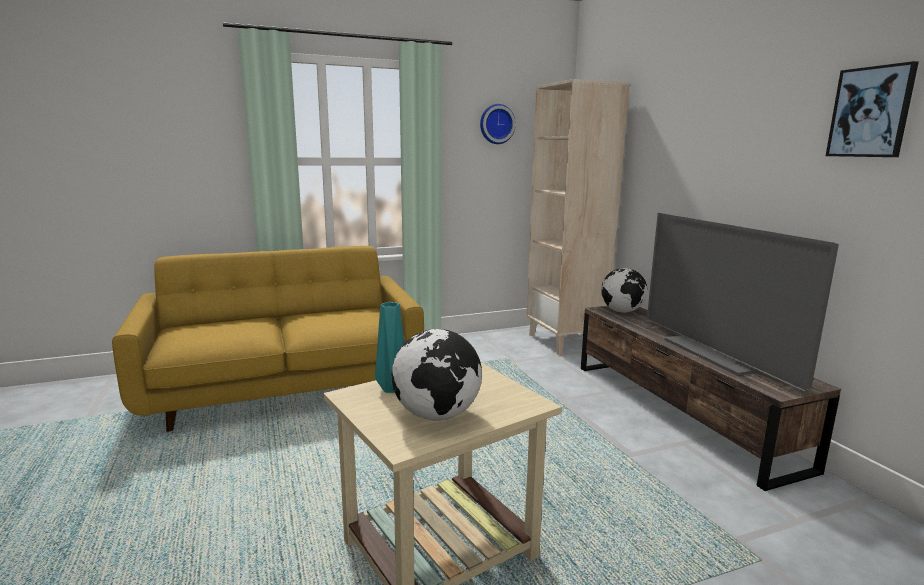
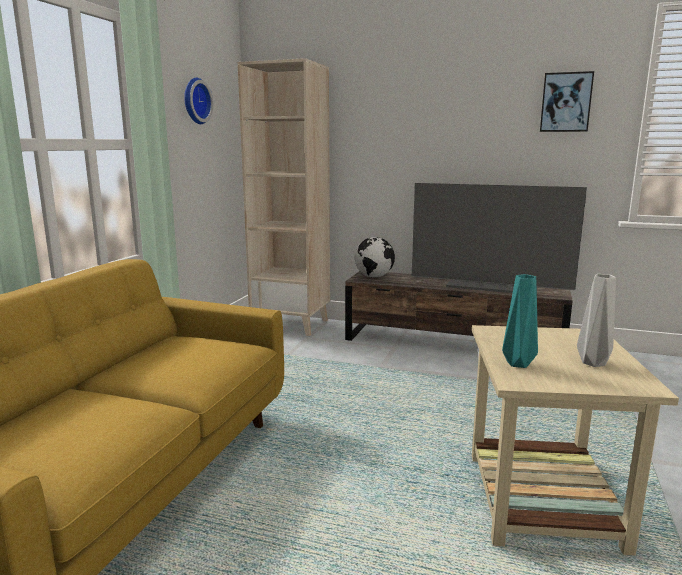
camera: 50 degrees left, 0 degrees up
globe [391,329,482,421] -> grey vase [577,274,616,367]

